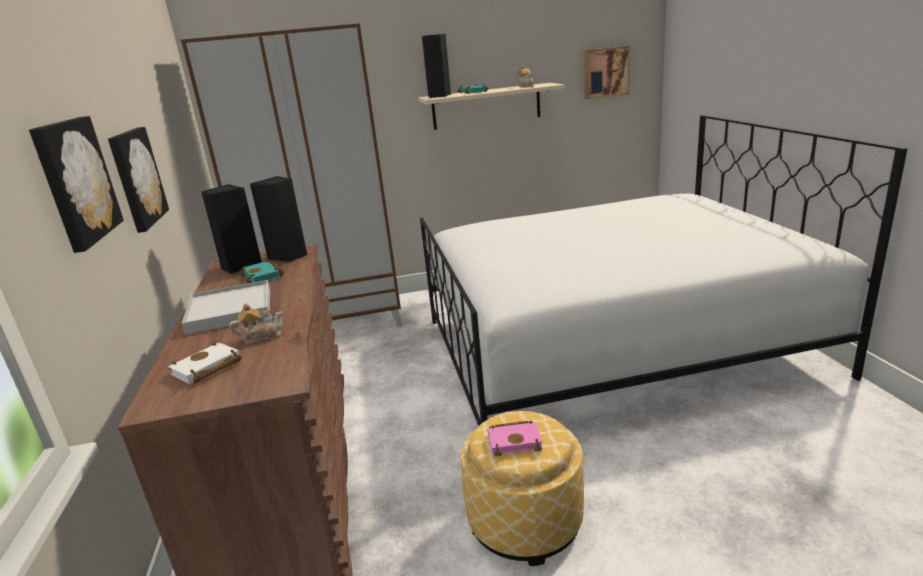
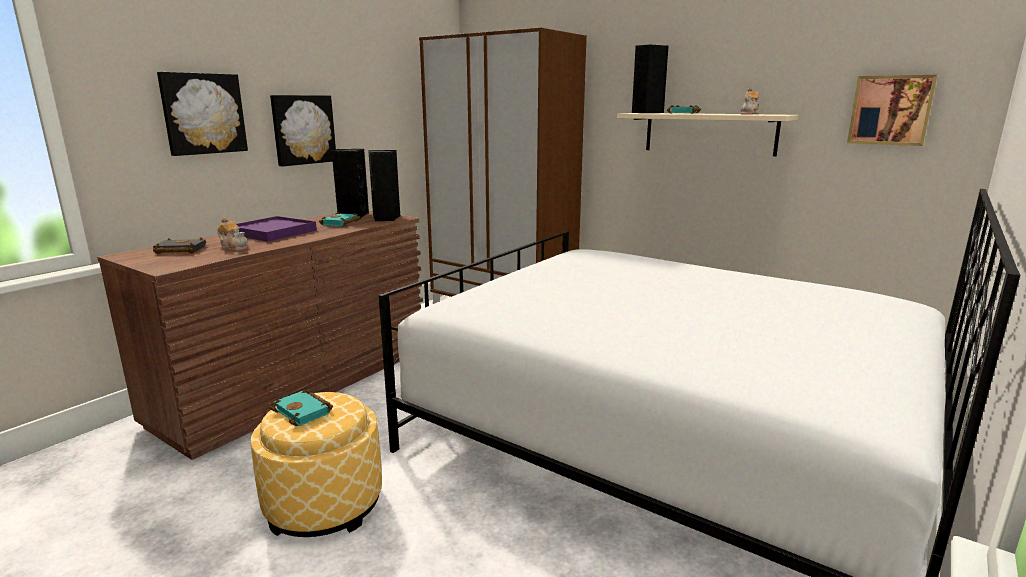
camera: 45 degrees right, 5 degrees down
white book [168,342,241,384] -> black book [153,237,207,254]
white tray [182,280,270,335] -> purple tray [236,216,317,242]
pink book [488,420,543,457] -> turquoise book [270,390,333,426]

